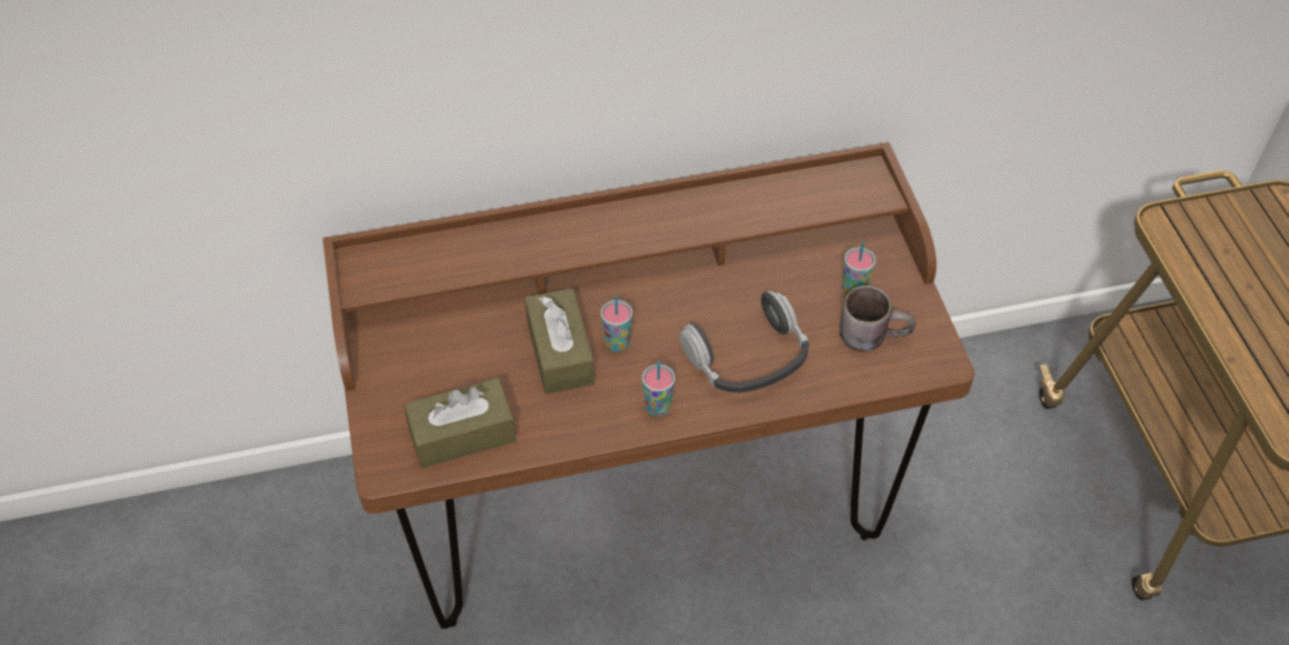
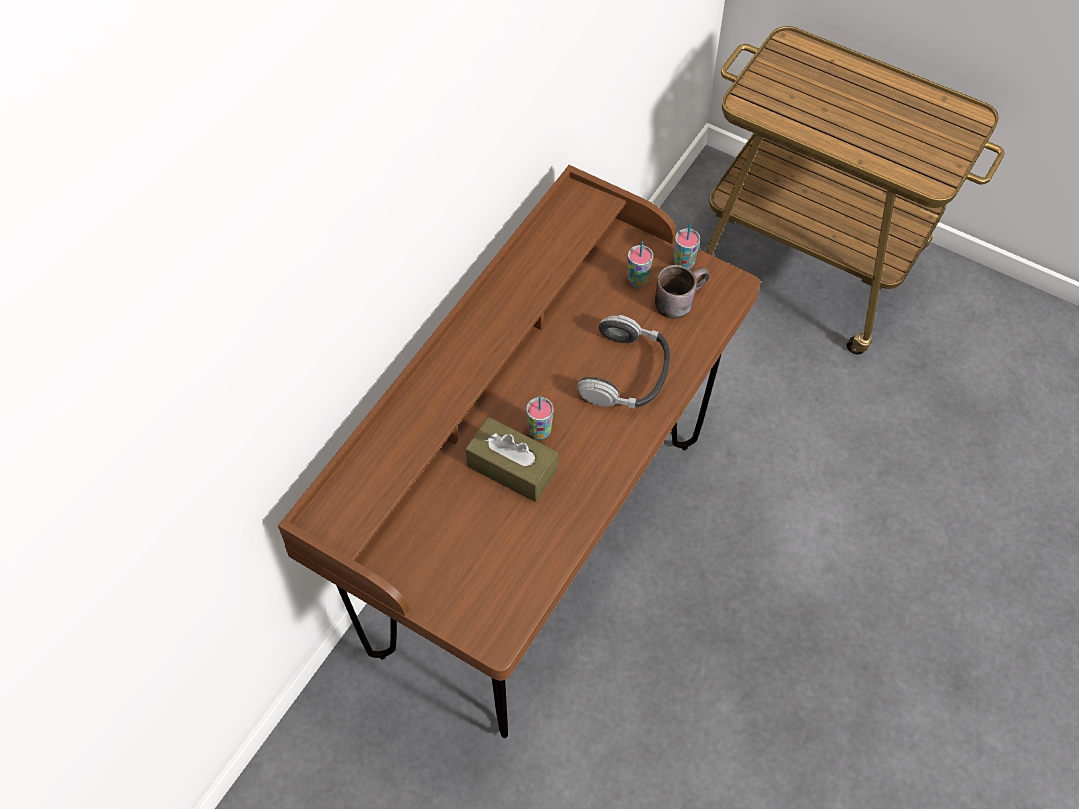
camera: 45 degrees left, 5 degrees up
brown tissue box [404,378,516,468] -> none
cup [642,361,675,417] -> cup moved to [674,224,700,269]

